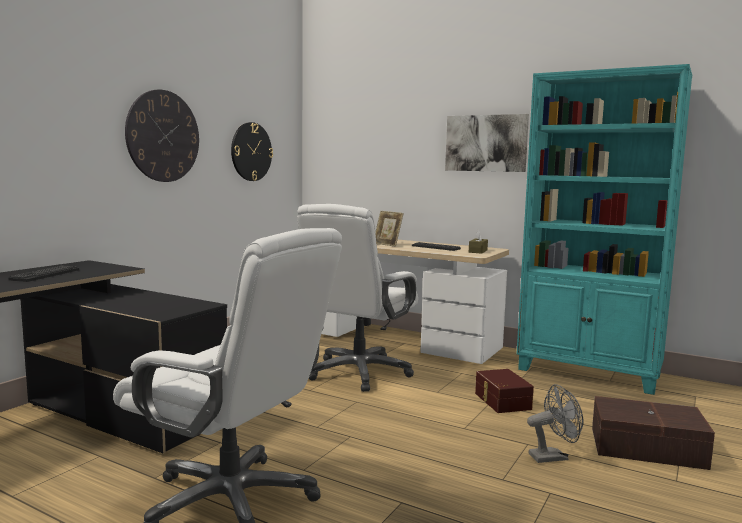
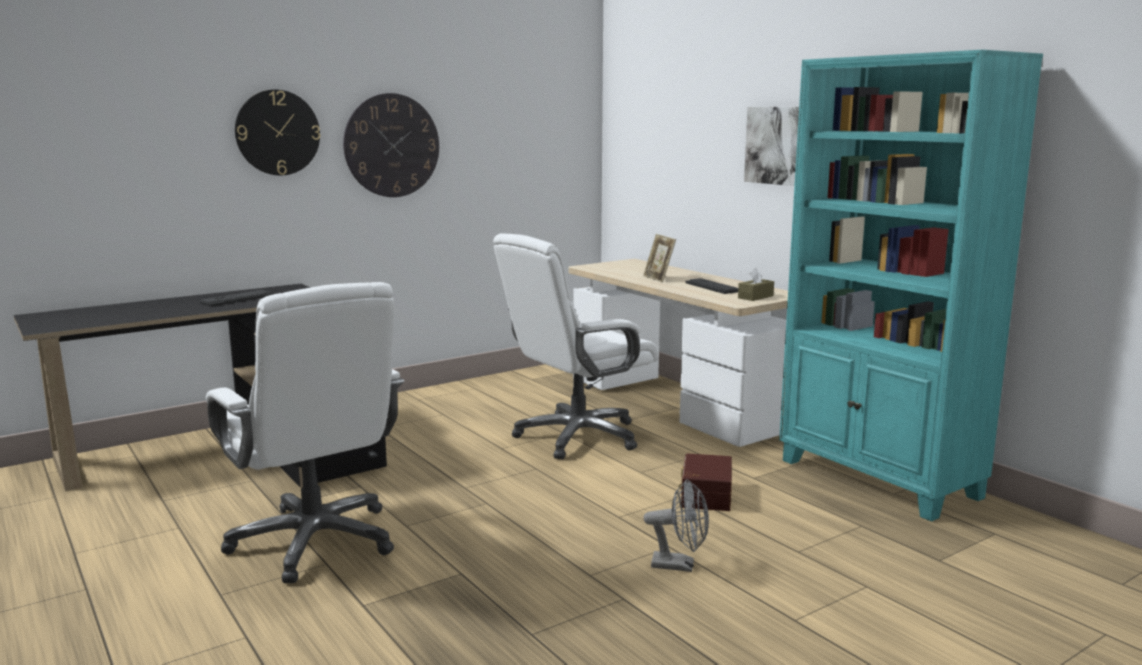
camera: 25 degrees right, 5 degrees up
wall clock [231,122,273,181] -> wall clock moved to [235,89,320,175]
brown storage box [592,396,715,470] -> none

